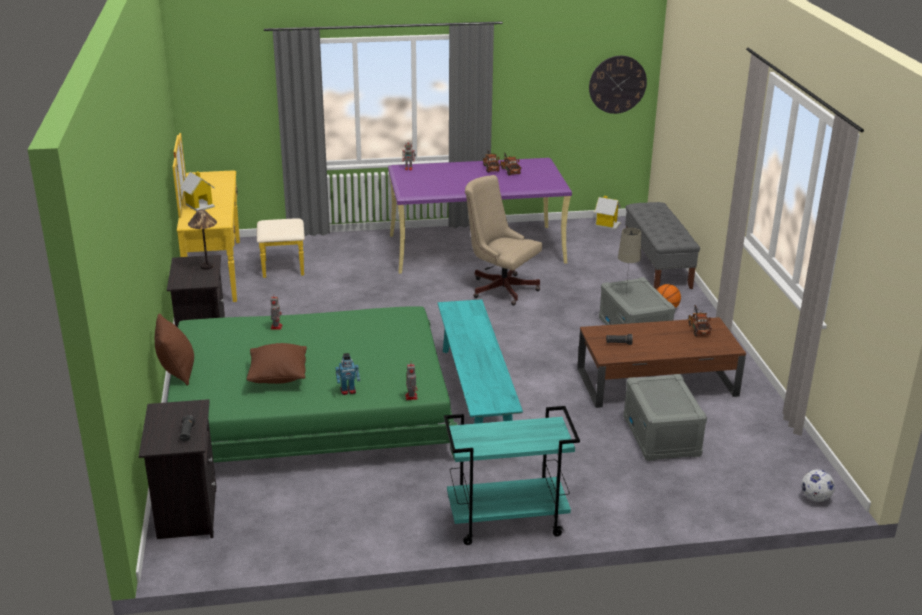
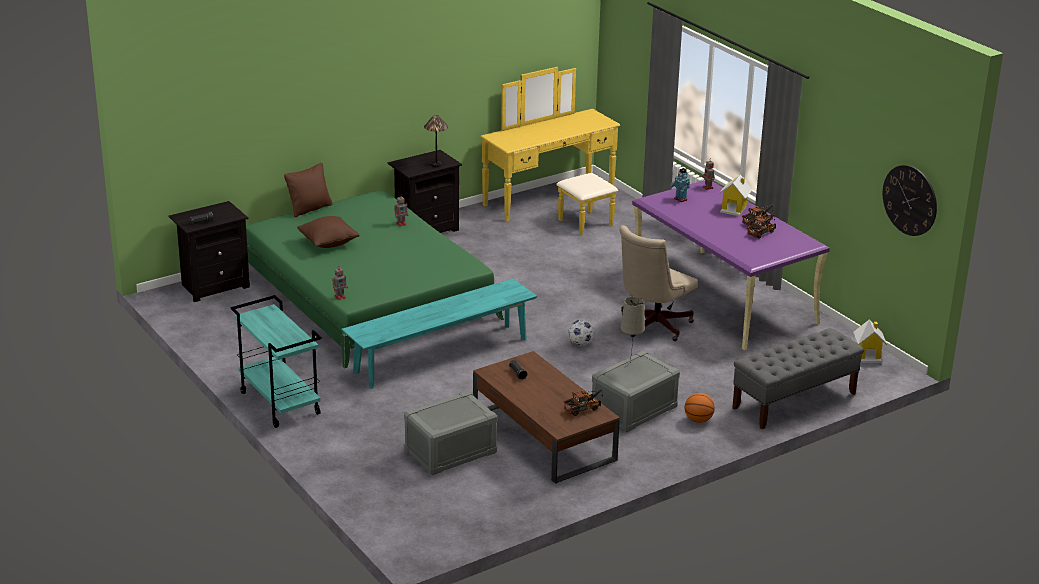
camera: 65 degrees right, 0 degrees up
toy house [180,171,215,211] -> toy house moved to [719,175,752,216]
toy robot [336,353,360,395] -> toy robot moved to [670,168,690,202]
beige office chair [465,175,543,306] -> beige office chair turned 150 degrees counterclockwise [619,225,698,341]
football [801,469,835,502] -> football moved to [568,320,594,345]

